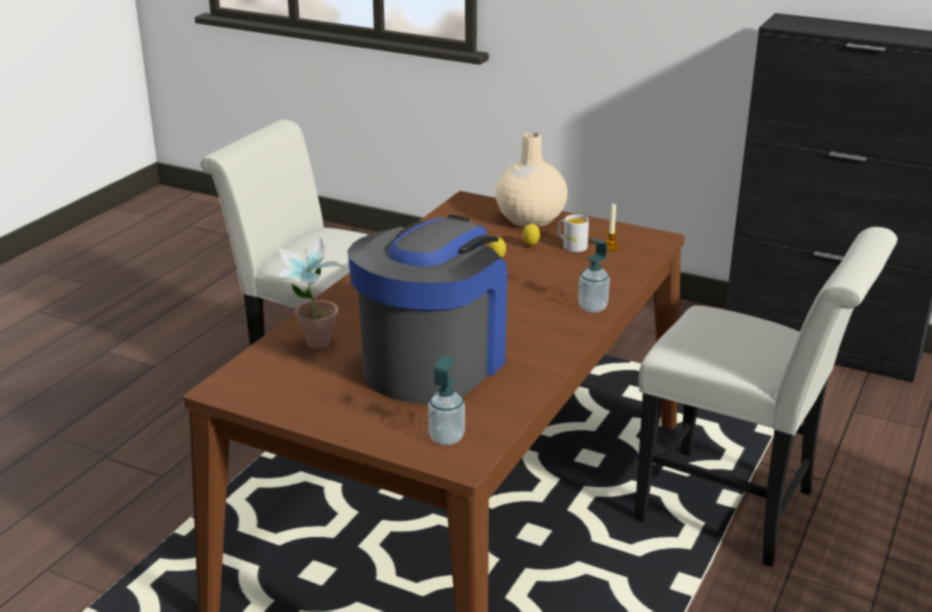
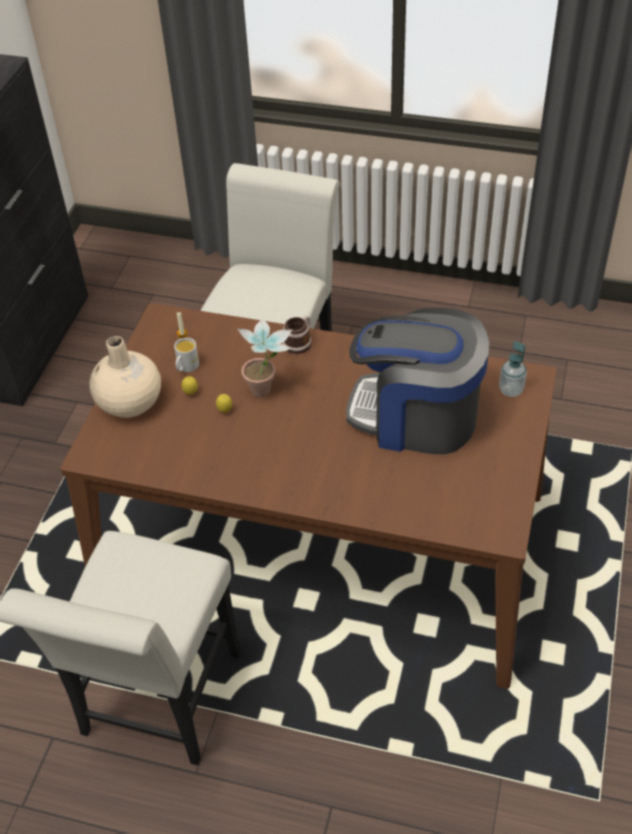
camera: 100 degrees left, 20 degrees up
potted plant [278,237,344,349] -> potted plant moved to [238,320,292,397]
soap dispenser [578,238,610,313] -> mug [283,316,311,354]

